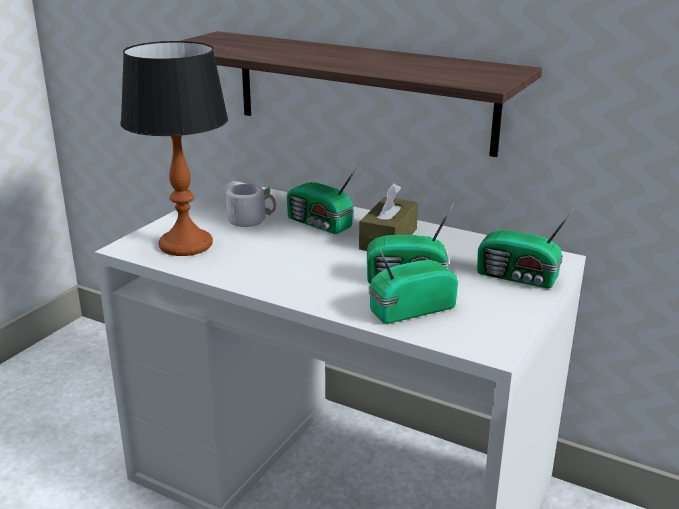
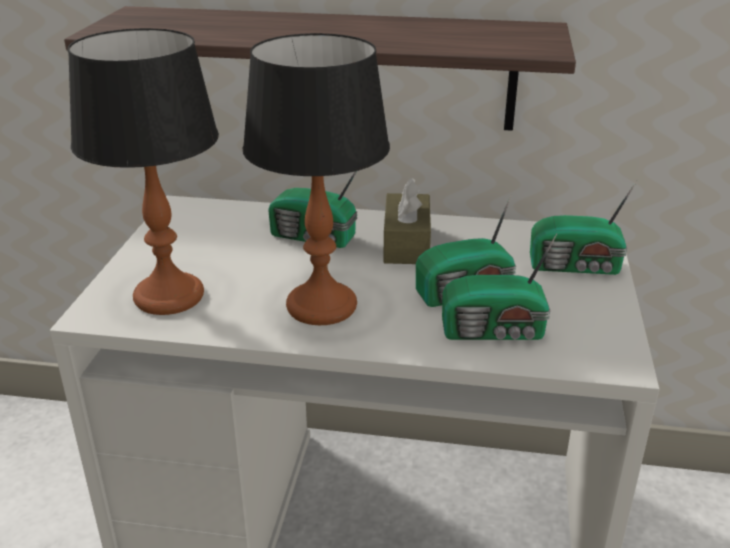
camera: 20 degrees left, 5 degrees up
grey mug [226,184,276,227] -> none
radio [368,249,458,324] -> radio turned 135 degrees counterclockwise [442,233,558,340]
none -> table lamp [243,33,390,325]

